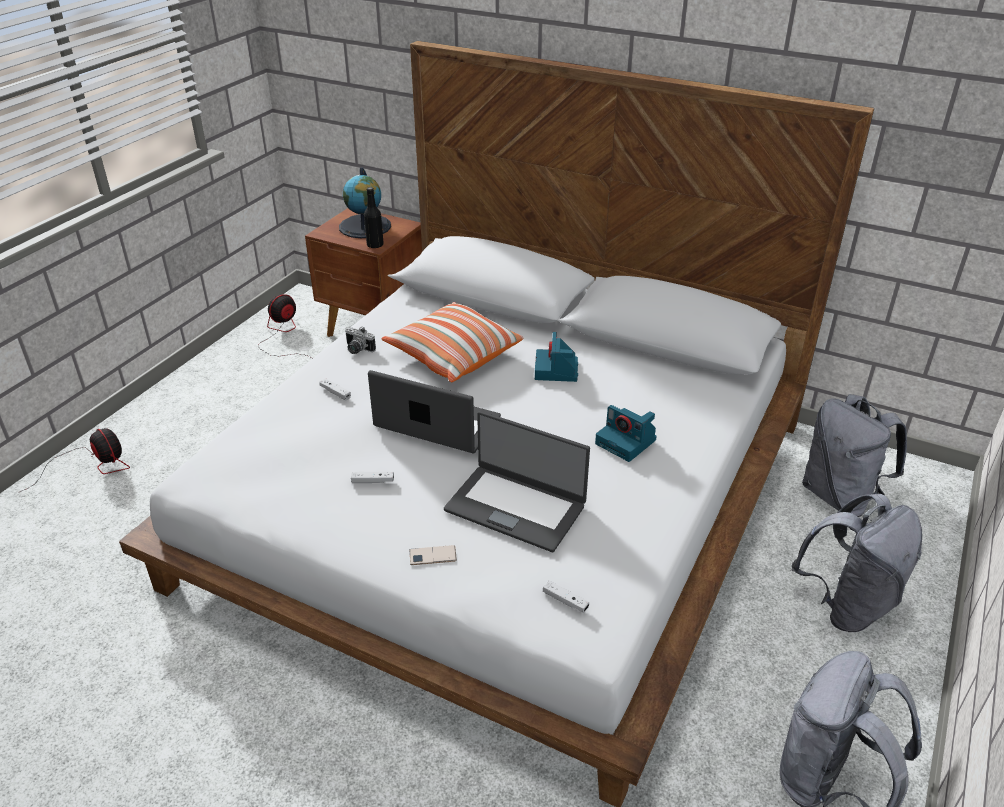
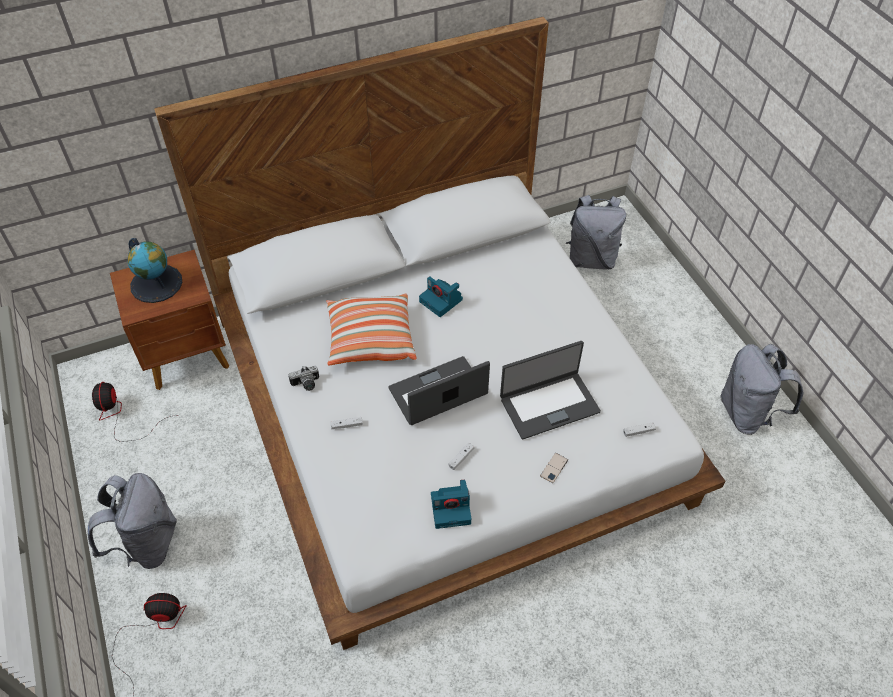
camera: 50 degrees left, 15 degrees up
black bottle [364,187,384,248] -> none
camera [595,405,657,462] -> camera moved to [431,480,471,529]
grey backpack [792,494,922,632] -> grey backpack moved to [88,473,177,569]

